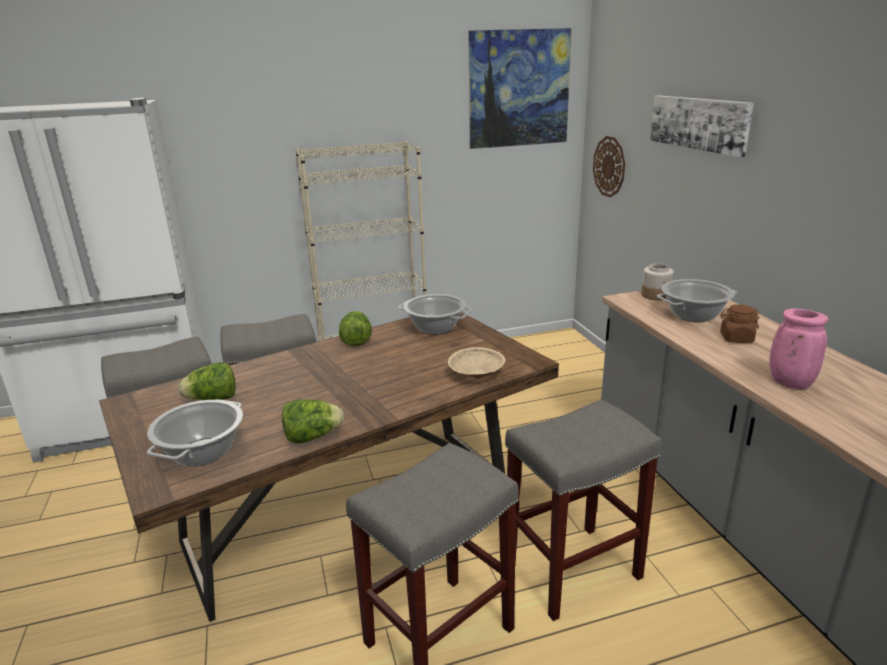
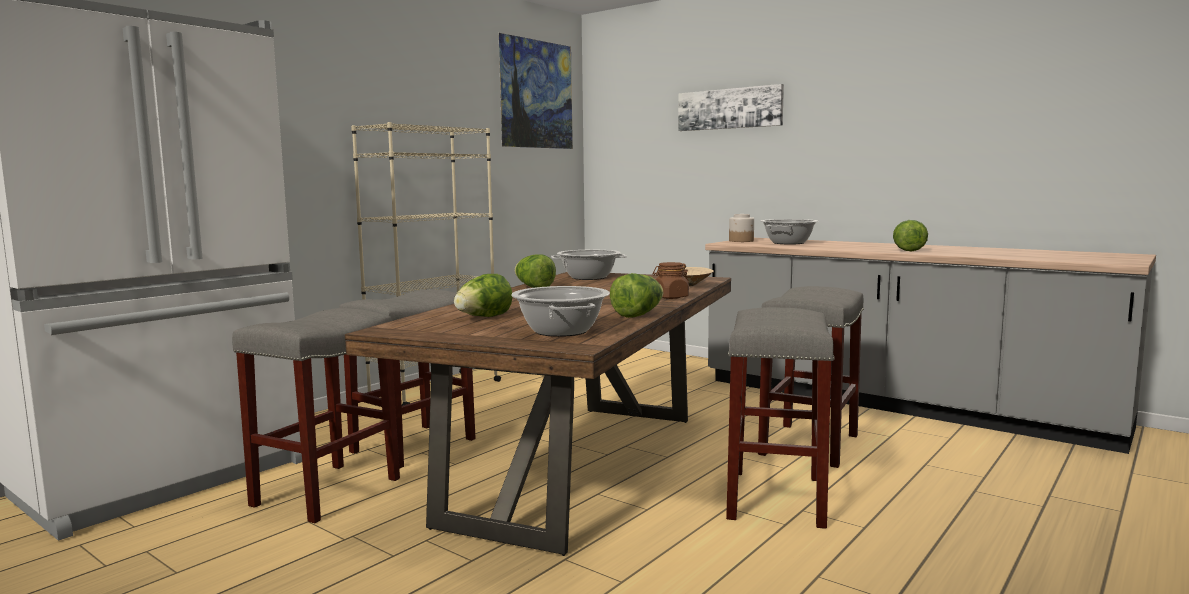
camera: 35 degrees left, 15 degrees down
wall clock [593,136,625,197] -> none
brown jar [720,304,760,343] -> brown jar moved to [653,262,689,299]
pink vase [769,309,828,389] -> lettuce [893,220,928,251]

